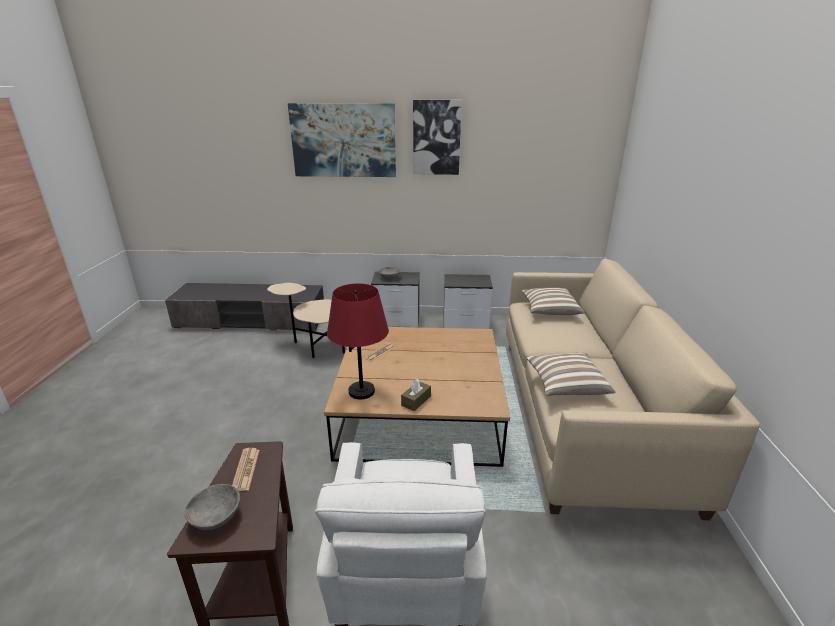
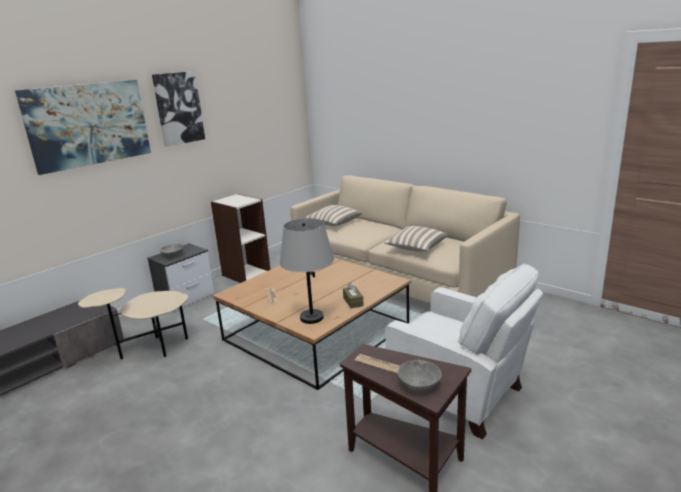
camera: 50 degrees left, 5 degrees down
red table lamp [327,283,389,399] -> grey table lamp [280,218,334,324]
nightstand [444,274,493,329] -> bookcase [211,194,270,283]

